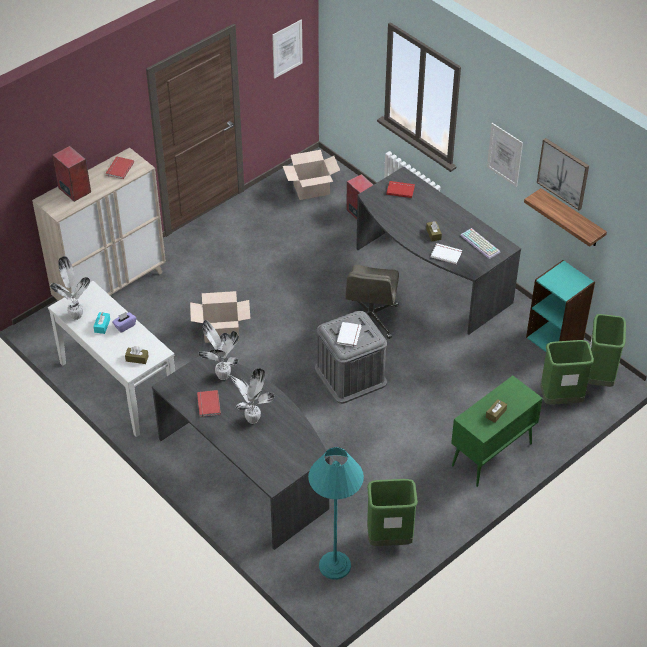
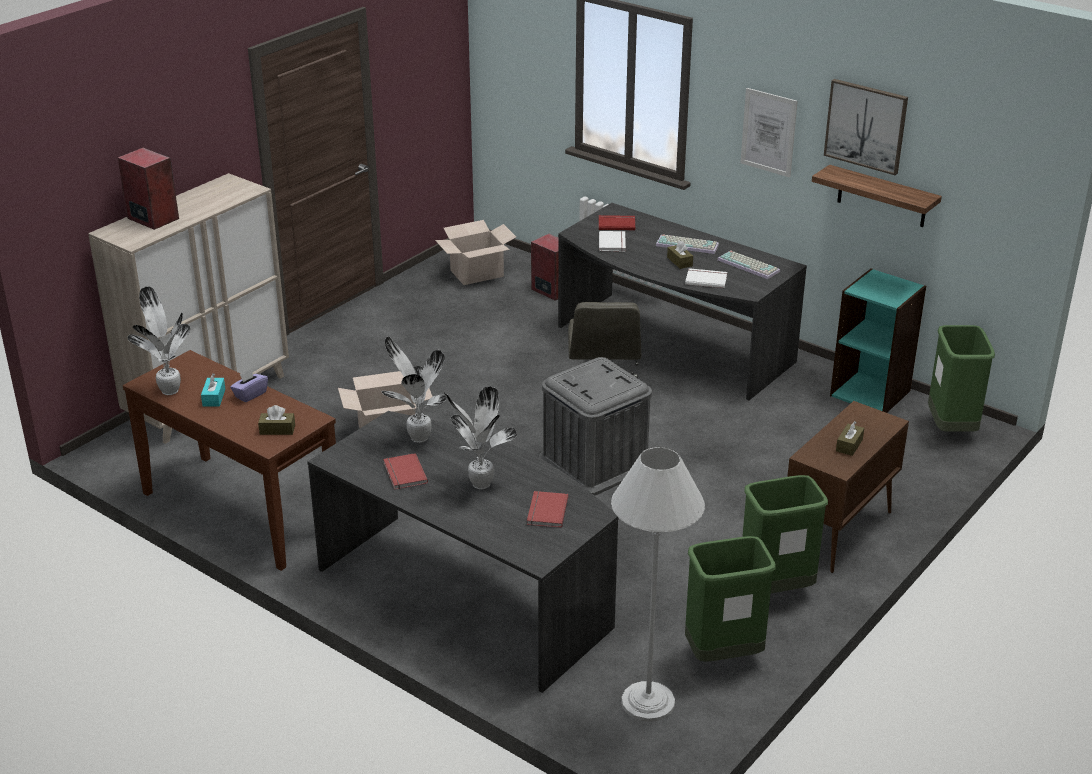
camera: 10 degrees left, 15 degrees down
white console table [48,281,175,437] -> brown console table [123,350,336,571]
red book [106,156,134,179] -> red book moved to [527,491,569,528]
picture [272,20,303,79] -> none
turquoise floor lamp [308,447,364,580] -> white floor lamp [611,447,705,722]
white book [337,322,361,347] -> white book moved to [599,231,626,252]
green cabinet [451,376,543,487] -> brown cabinet [787,401,909,573]
green trash can [540,340,594,404] -> green trash can moved to [742,475,828,593]
none -> keyboard [656,234,719,254]

